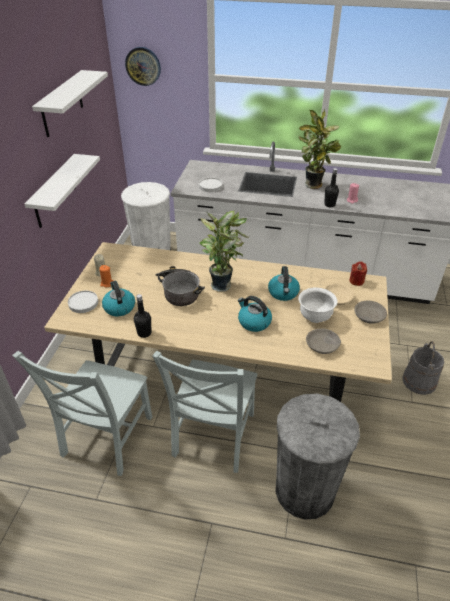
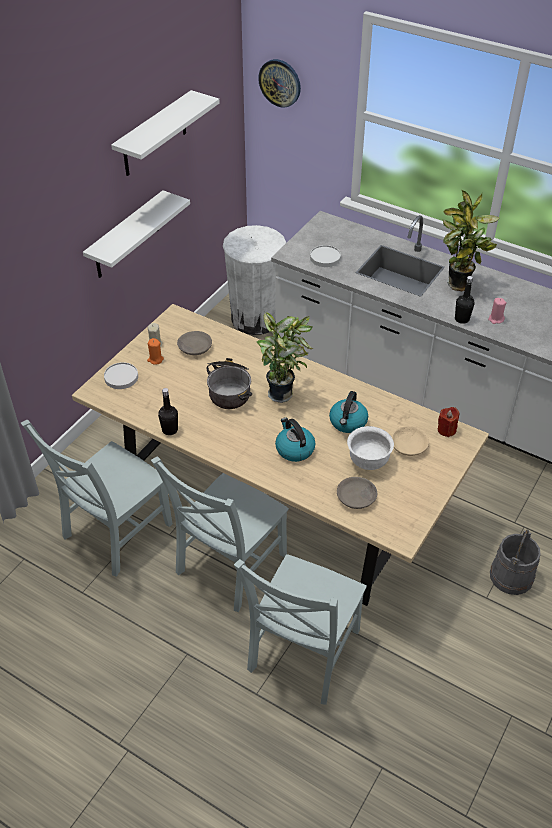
camera: 20 degrees right, 5 degrees up
kettle [102,281,135,316] -> none
grey trash can [275,394,360,519] -> grey chair [234,554,367,705]
grey bowl [354,301,387,324] -> grey bowl moved to [177,331,212,355]

